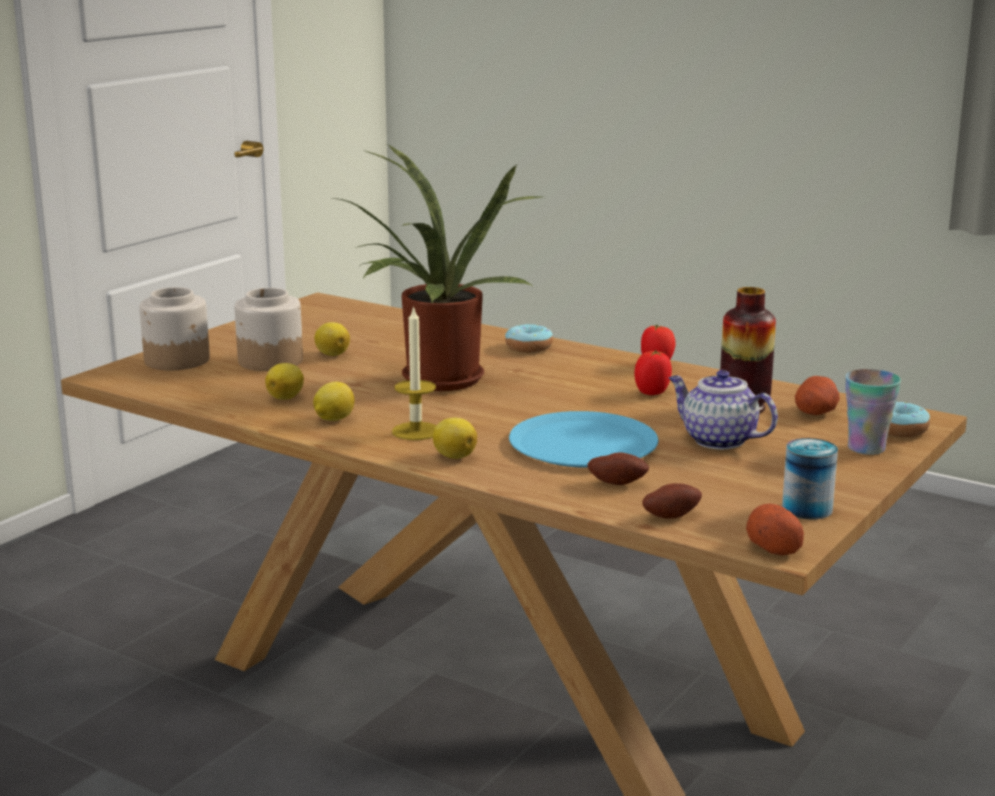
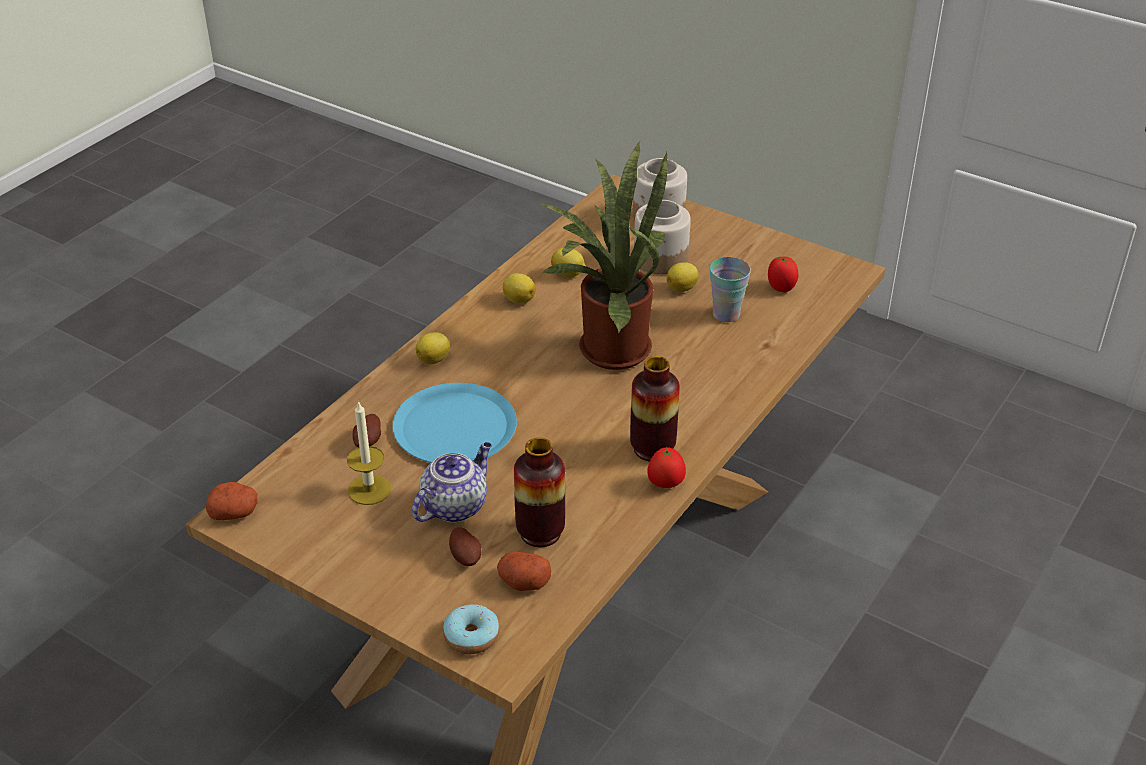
camera: 90 degrees right, 20 degrees up
candle [392,305,436,440] -> candle moved to [347,401,391,505]
donut [505,324,553,353] -> none
tomato [635,350,672,395] -> tomato moved to [768,256,798,292]
potato [642,483,702,518] -> potato moved to [449,527,481,566]
can [782,438,838,520] -> none
cup [845,369,901,455] -> cup moved to [710,257,751,322]
none -> vase [630,356,680,462]

